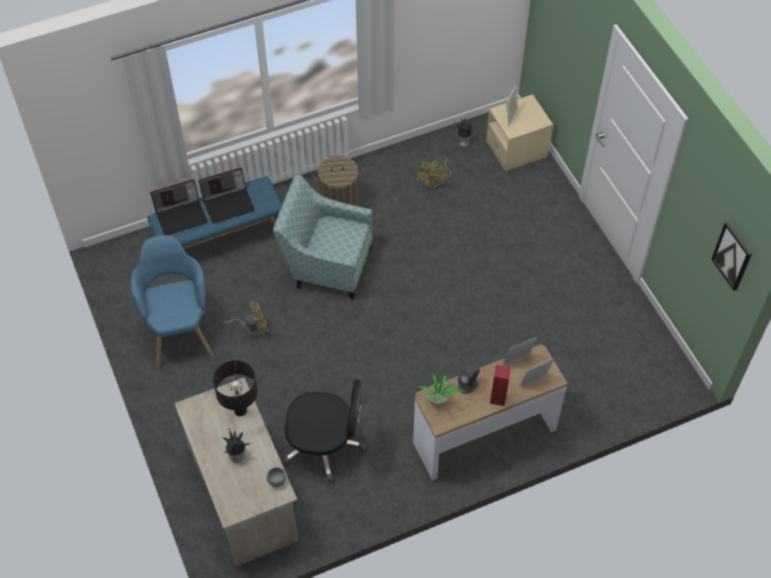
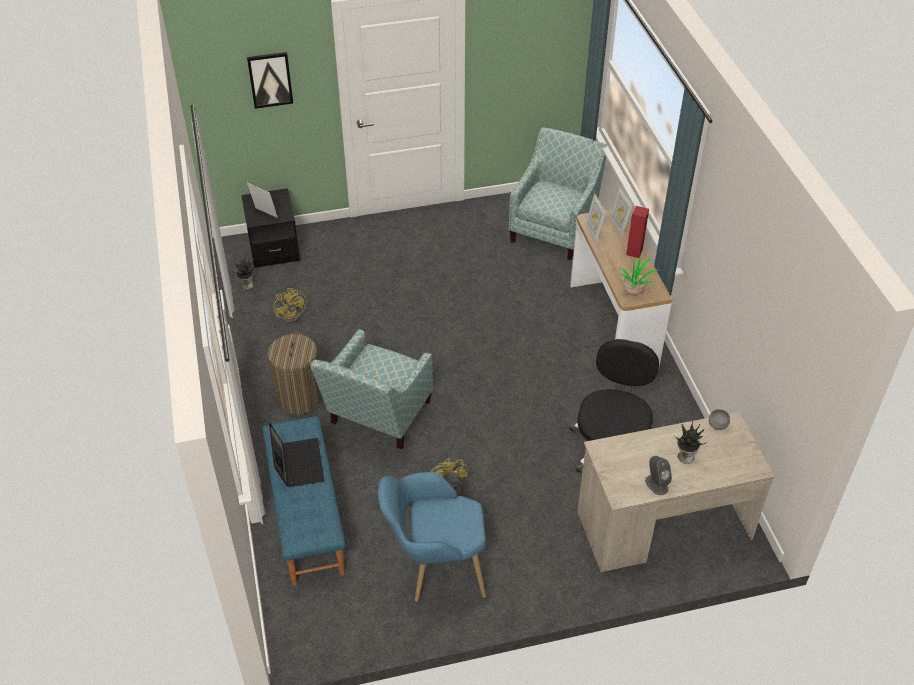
camera: 80 degrees left, 10 degrees down
laptop [150,179,207,235] -> none
black table lamp [213,360,258,416] -> none
yellow fan [417,159,452,190] -> yellow fan turned 45 degrees clockwise [274,288,307,324]
grey speaker [458,365,480,394] -> grey speaker moved to [645,456,672,495]
beige nightstand [486,94,553,171] -> black nightstand [241,188,300,268]
picture [711,222,752,291] -> picture moved to [247,52,293,109]
none -> armchair [509,127,607,260]

